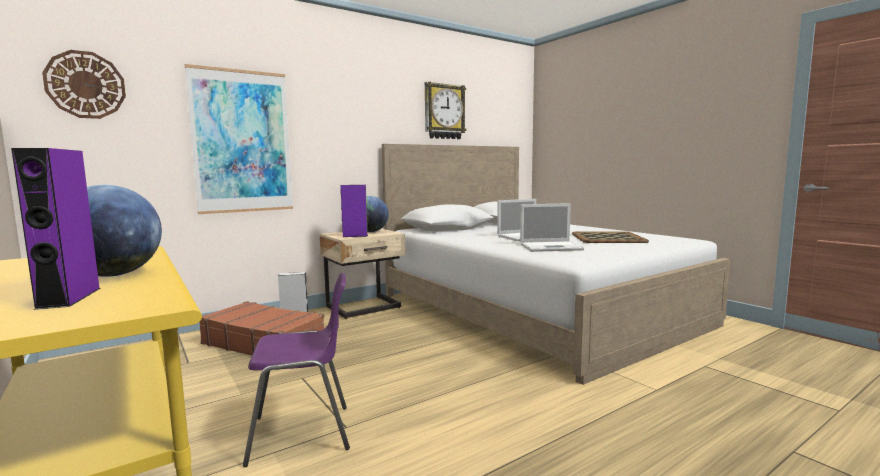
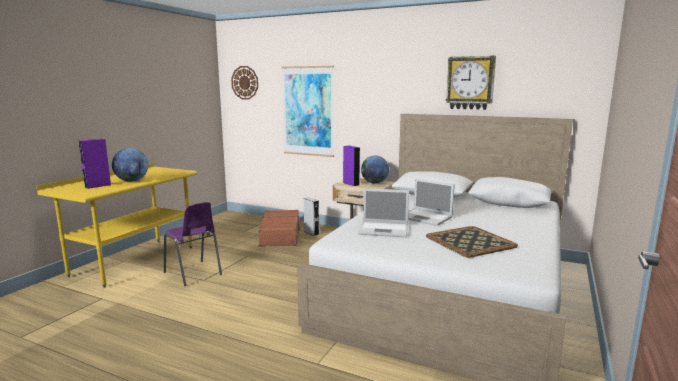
camera: 60 degrees right, 5 degrees up
laptop [520,203,584,252] -> laptop turned 45 degrees counterclockwise [358,188,409,237]

